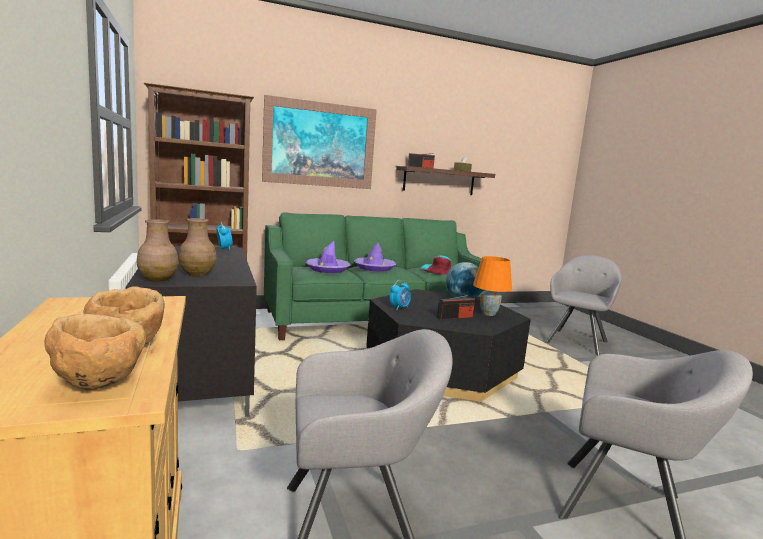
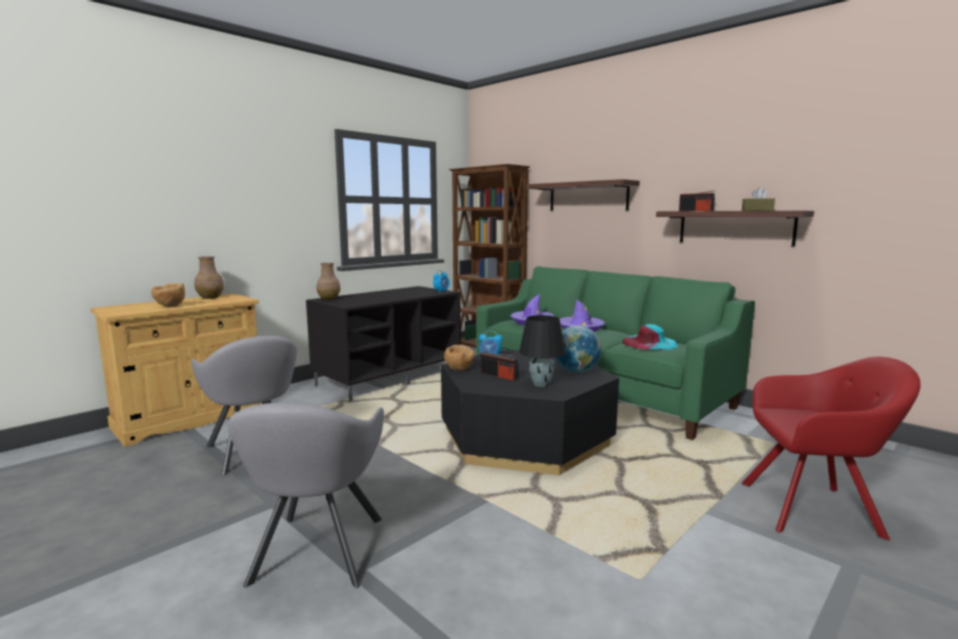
camera: 65 degrees right, 0 degrees up
brown bowl [44,314,146,390] -> brown bowl moved to [444,345,475,371]
brown vase [178,218,216,276] -> brown vase moved to [194,256,224,299]
picture [262,95,377,189] -> shelf [527,179,640,211]
orange table lamp [473,256,512,316] -> black table lamp [519,315,565,387]
grey armchair [545,255,622,356] -> red armchair [742,357,921,540]

